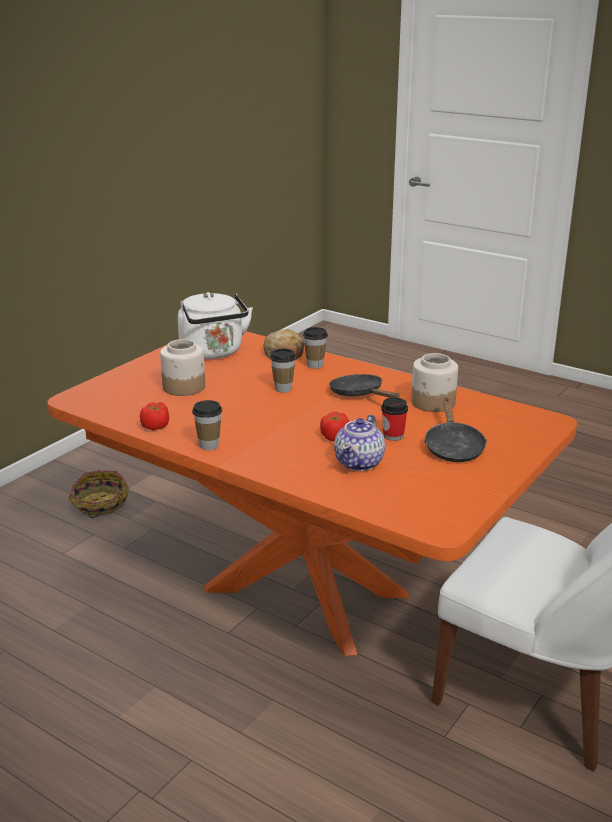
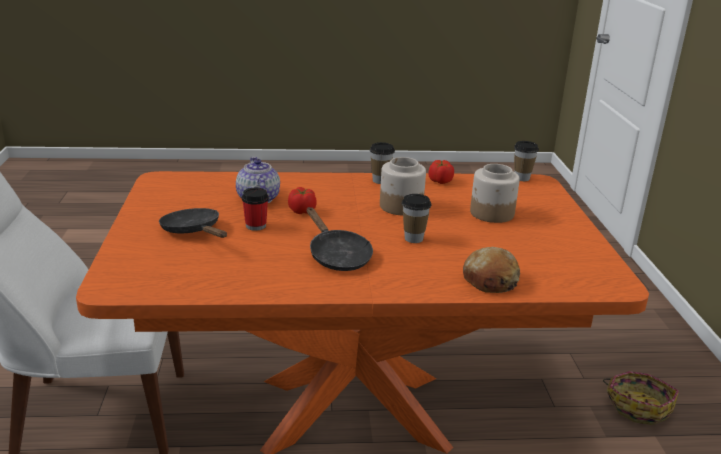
camera: 140 degrees right, 0 degrees up
white kettle [178,292,253,359] -> none
cup [303,327,328,369] -> cup moved to [514,141,539,181]
black frying pan [329,374,400,398] -> black frying pan turned 45 degrees clockwise [307,207,373,271]
jar [411,353,458,412] -> jar moved to [380,157,426,215]

